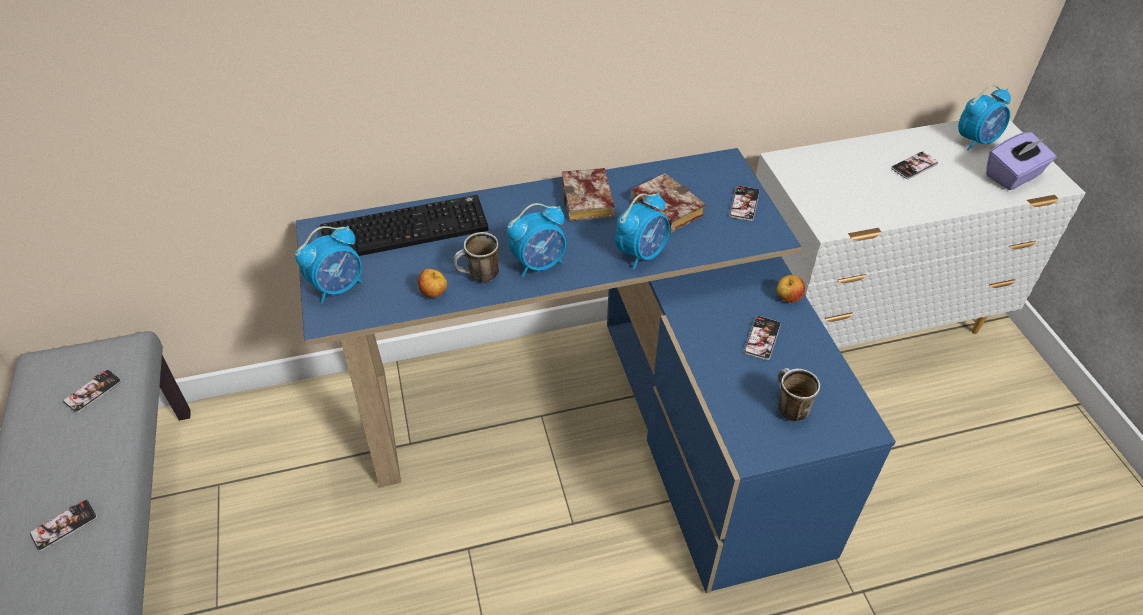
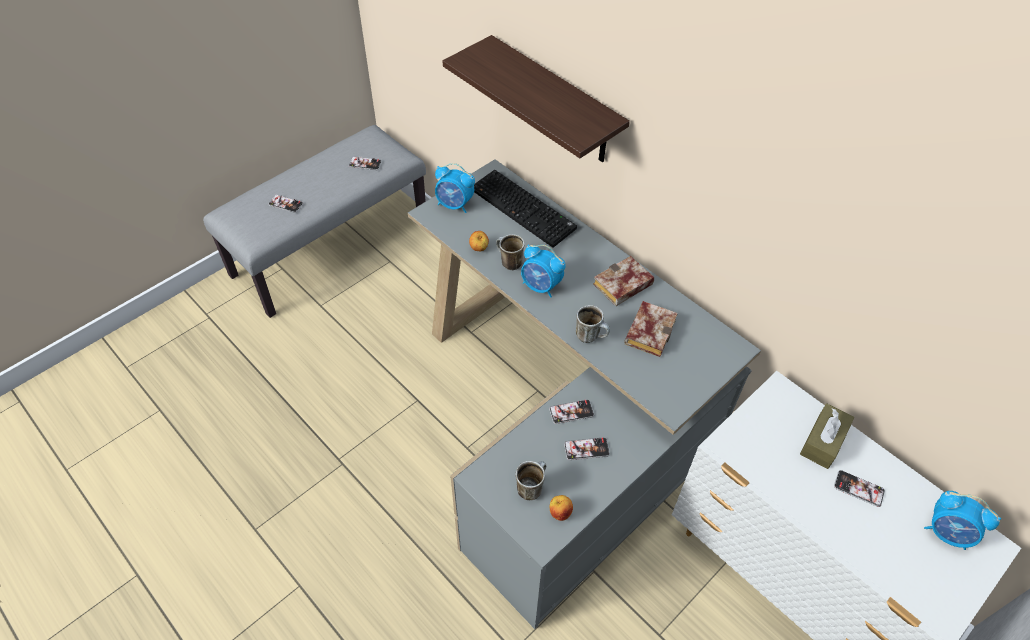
camera: 60 degrees right, 5 degrees up
blue desk [296,148,896,593] -> grey desk [408,159,761,629]
alarm clock [615,193,670,270] -> mug [576,305,610,343]
phone [729,186,760,221] -> phone moved to [549,400,594,424]
apple [777,275,805,303] -> apple moved to [550,495,573,521]
purple tissue box [986,132,1056,190] -> none
none -> shelf [442,35,630,162]
none -> brown tissue box [800,403,854,469]

